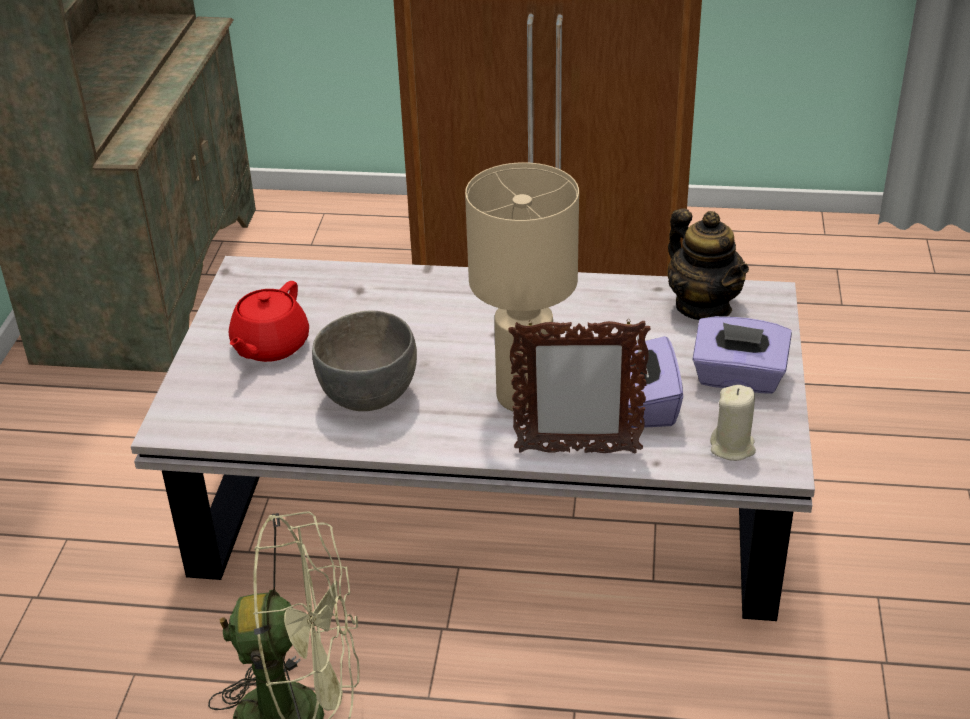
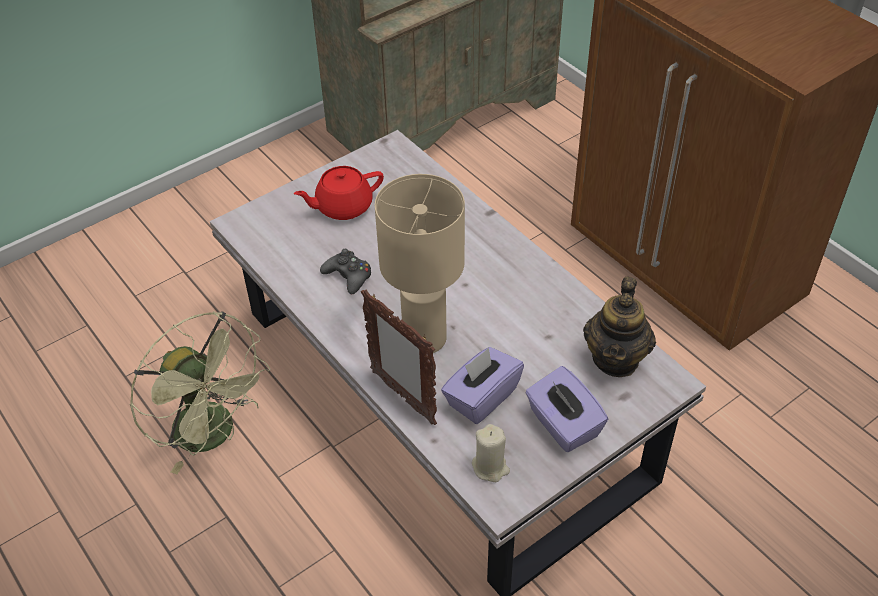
camera: 45 degrees right, 10 degrees up
grey bowl [312,311,417,411] -> black game controller [320,249,371,294]

